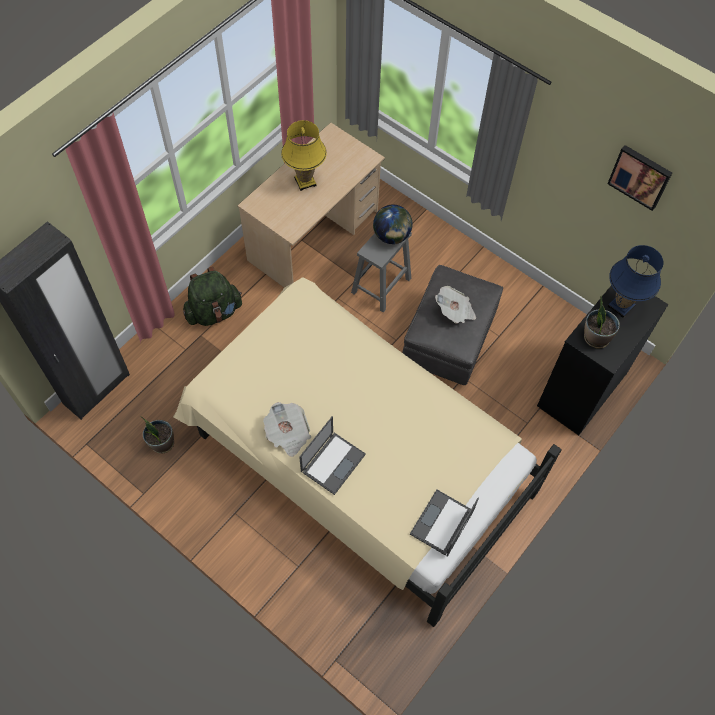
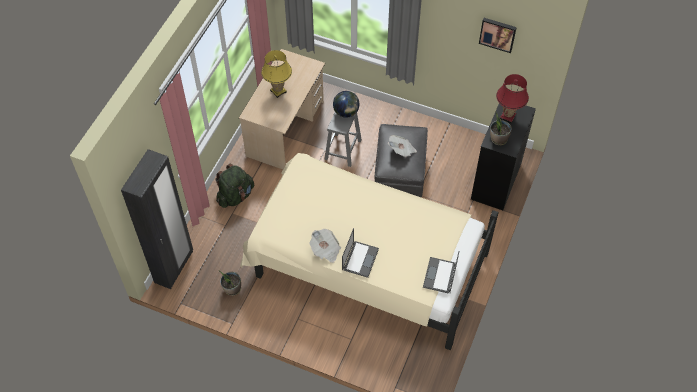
camera: 15 degrees left, 5 degrees down
blue table lamp [608,245,663,318] -> red table lamp [496,74,529,124]

